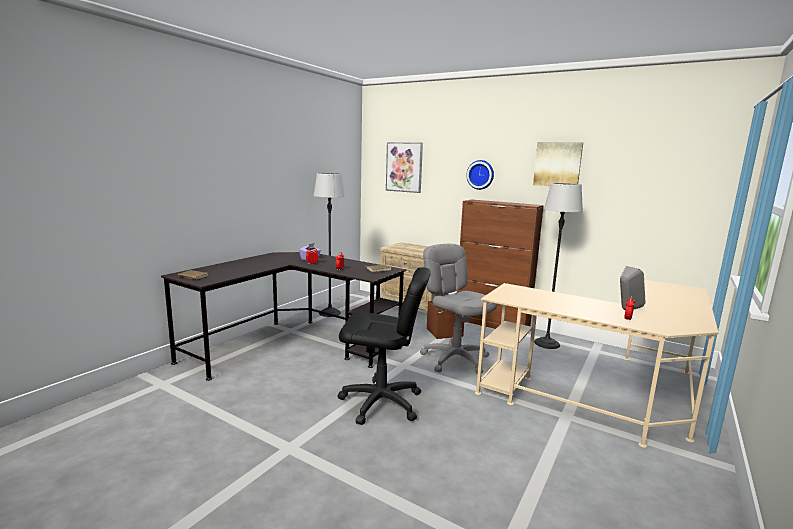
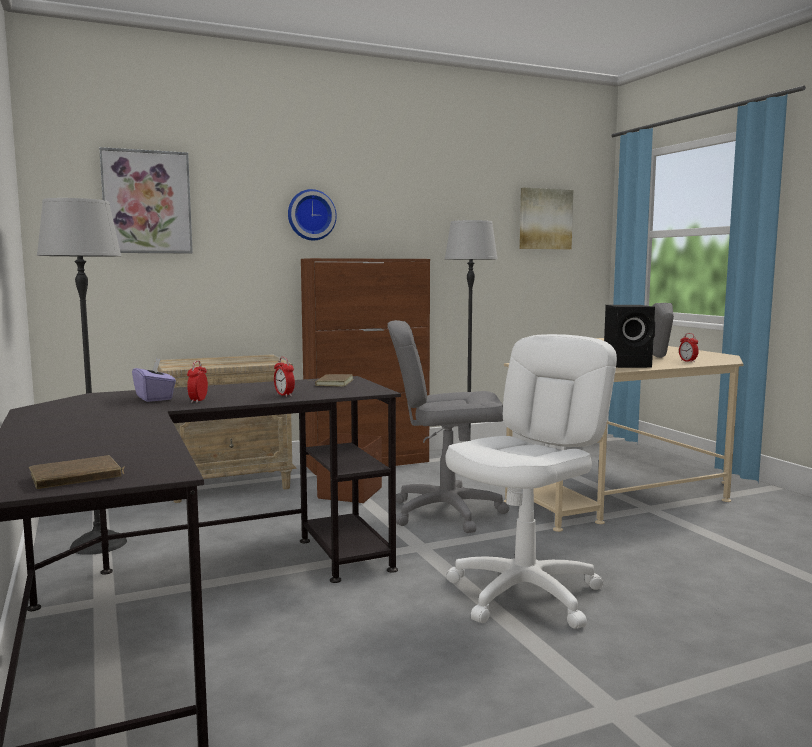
camera: 55 degrees left, 5 degrees down
black office chair [338,267,431,425] -> white office chair [445,334,617,629]
picture [533,142,583,186] -> picture moved to [519,188,573,249]
none -> black speaker [604,305,655,368]

